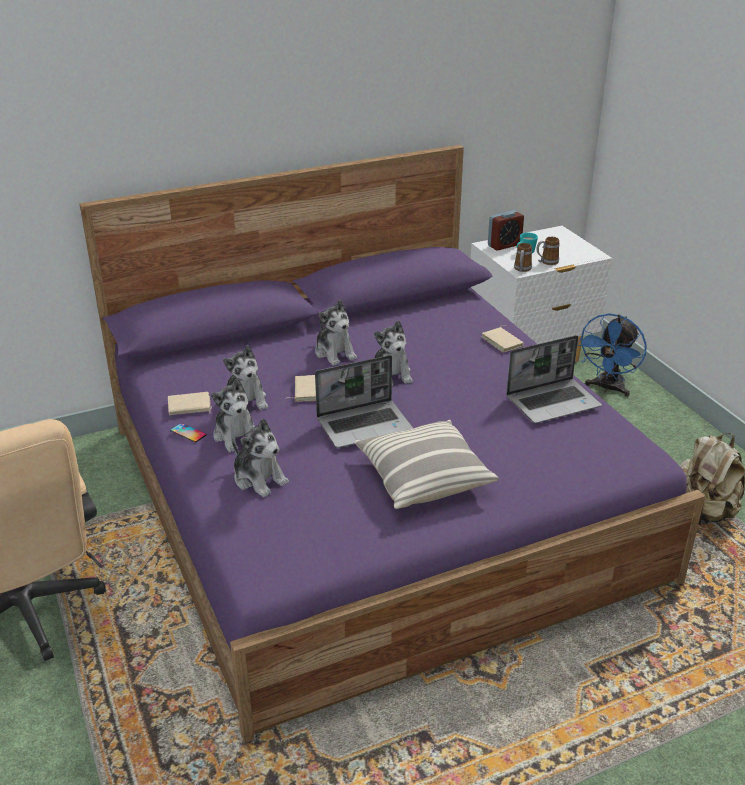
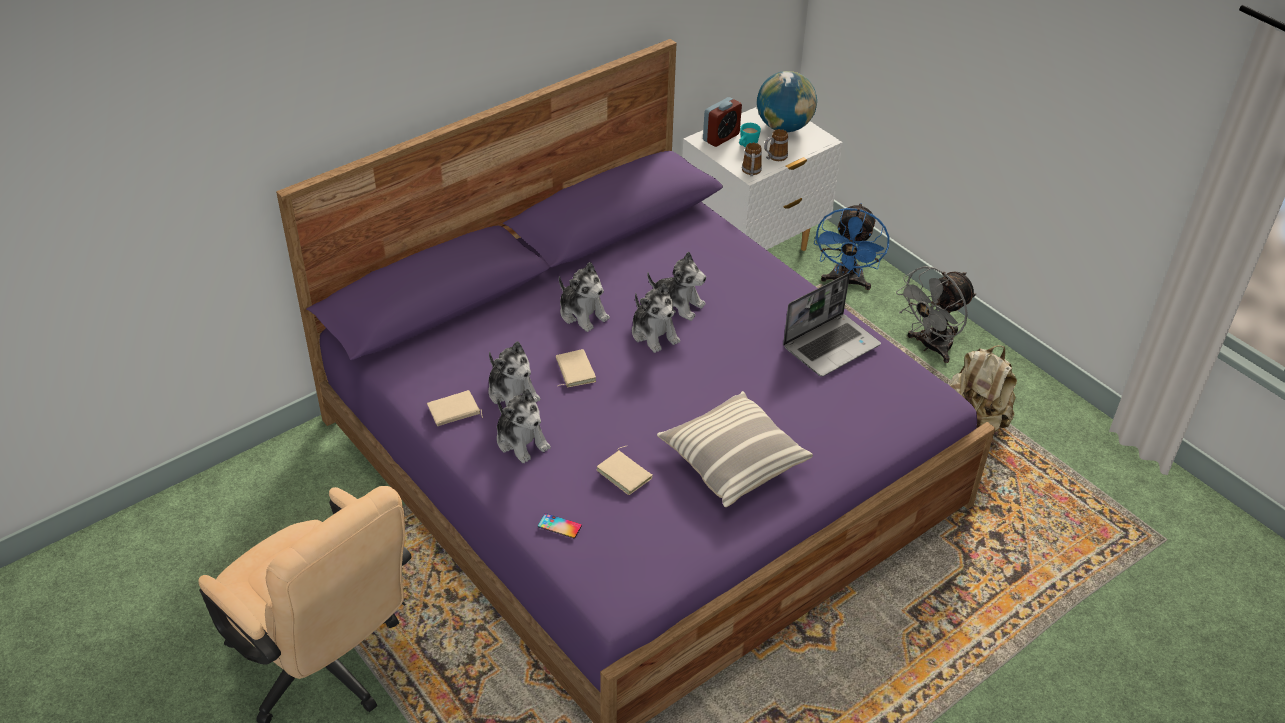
camera: 15 degrees left, 10 degrees up
phone [170,423,207,442] -> phone moved to [538,513,582,538]
plush toy [232,418,289,497] -> plush toy moved to [647,251,706,321]
laptop [315,355,413,448] -> none
beige book [481,325,524,353] -> beige book moved to [596,446,653,495]
none -> globe [757,71,817,132]
none -> grey fan [896,266,977,363]

